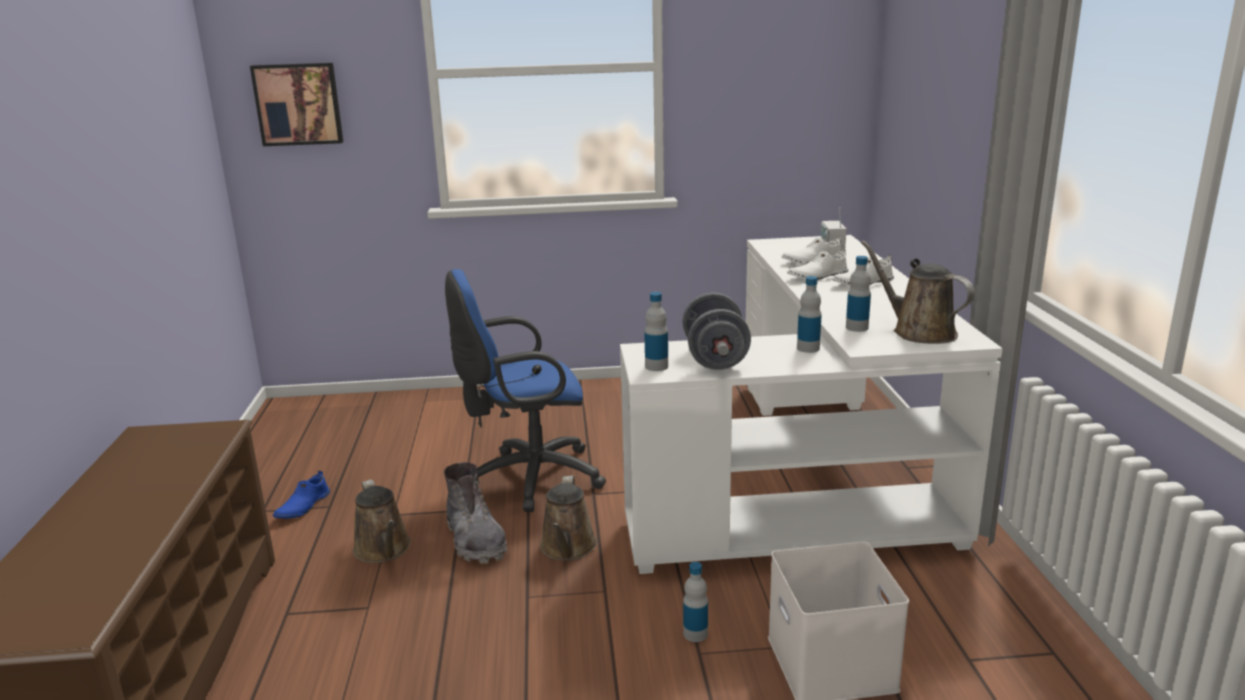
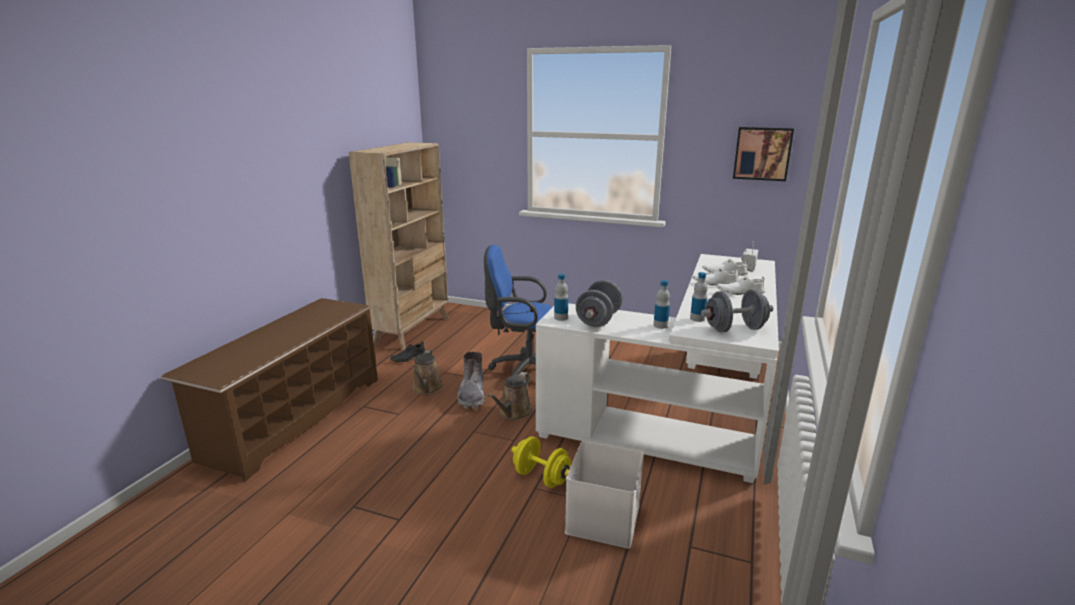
camera: 25 degrees right, 0 degrees up
picture [250,63,343,146] -> picture moved to [733,127,794,181]
blue shoe [273,471,330,518] -> black shoe [390,341,425,362]
bottle [683,562,708,642] -> yellow dumbbell [512,436,571,488]
brown watering can [861,240,975,344] -> grey dumbbell [701,289,773,332]
none -> beige bookcase [349,142,449,351]

